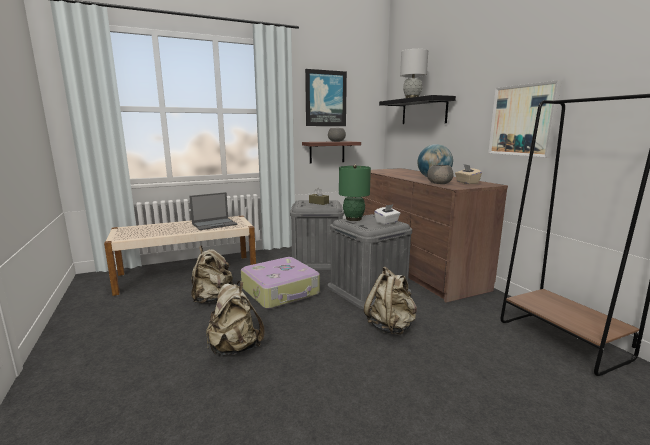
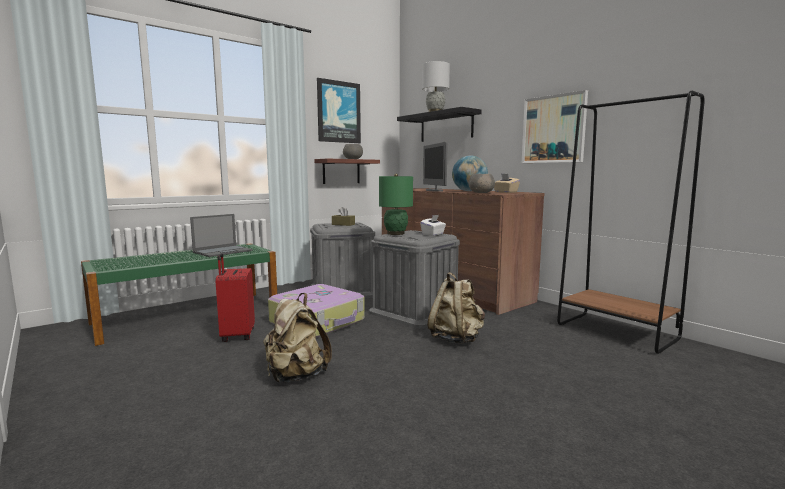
camera: 15 degrees left, 5 degrees down
beige bench [104,215,256,296] -> green bench [81,243,277,346]
beige backpack [192,246,233,303] -> red suitcase [215,253,255,342]
none -> monitor [423,142,448,192]

